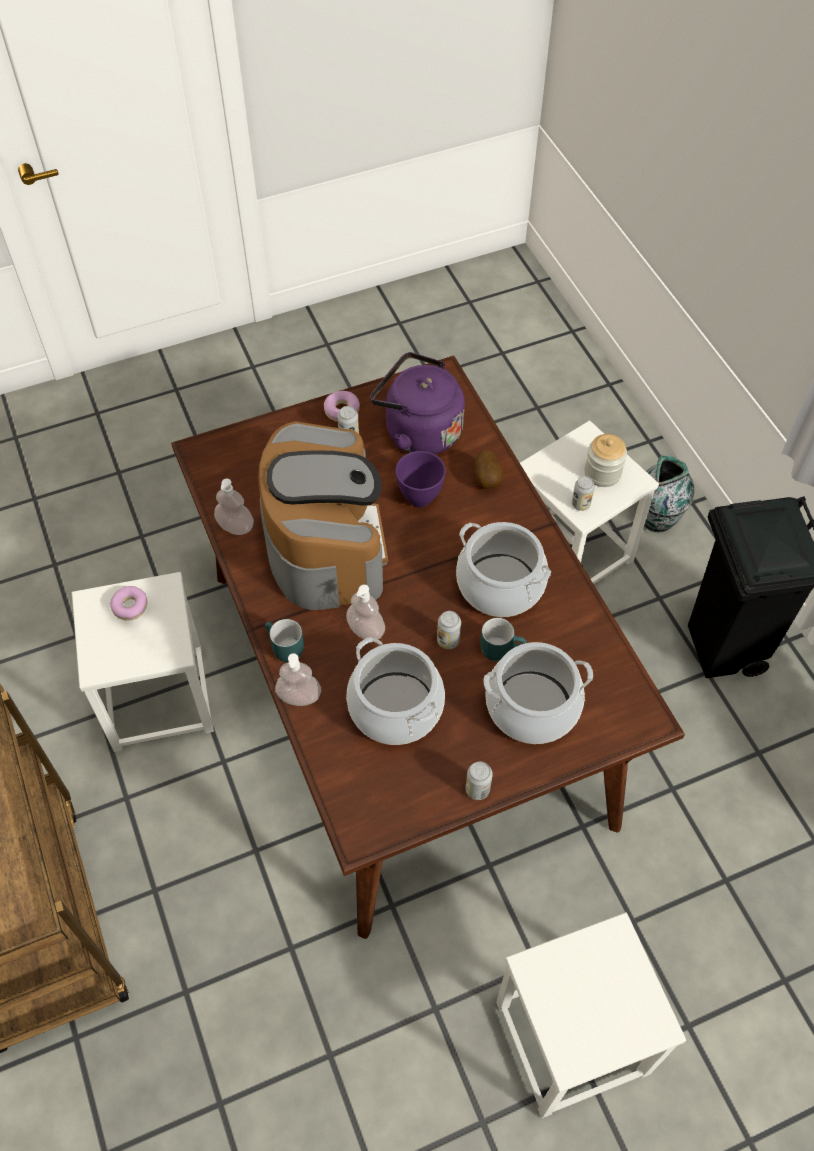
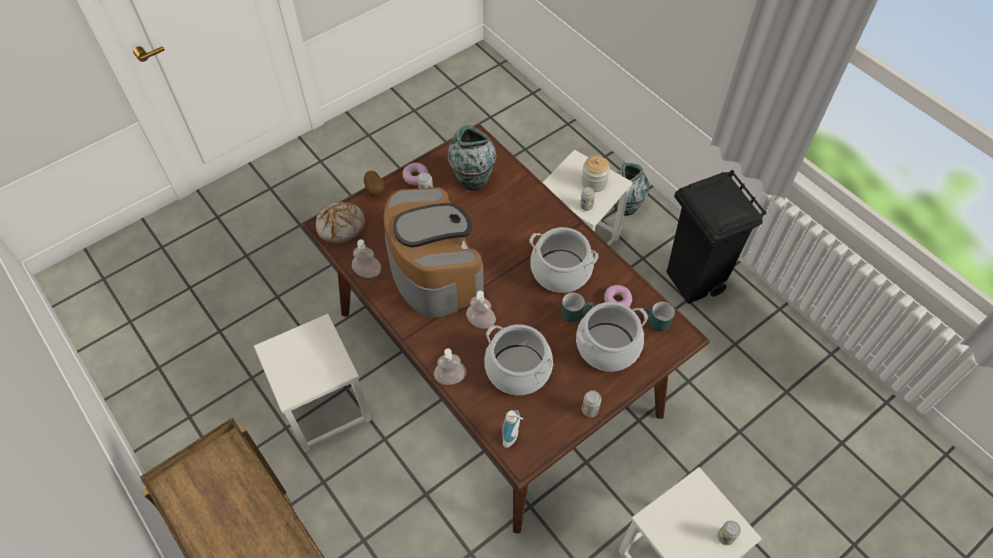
camera: 15 degrees left, 0 degrees up
donut [110,586,147,620] -> donut moved to [604,285,632,307]
turquoise mug [265,619,304,662] -> turquoise mug moved to [642,301,675,332]
purple kettle [370,352,465,454] -> vase [448,125,496,191]
purple bowl [395,451,446,508] -> none
can [437,611,461,649] -> can moved to [717,521,741,545]
potato [474,450,503,489] -> potato moved to [364,171,385,197]
none -> bread [316,202,365,243]
none -> soap dispenser [502,410,523,448]

